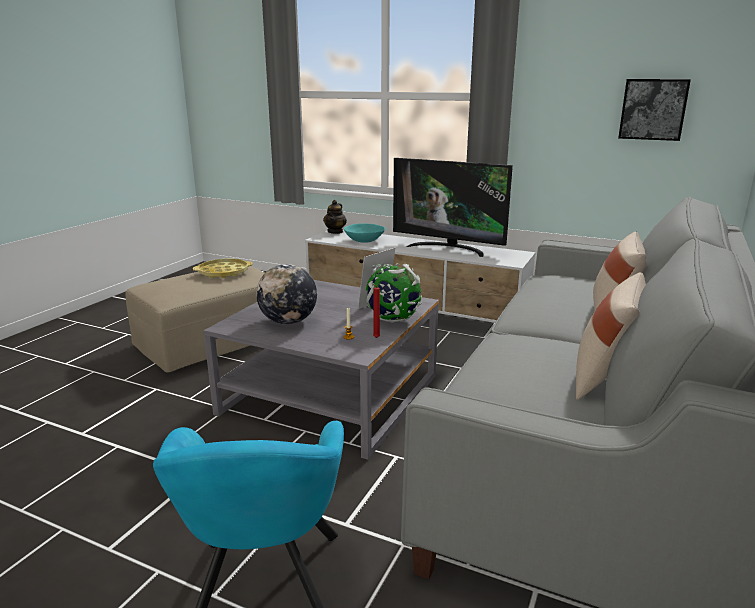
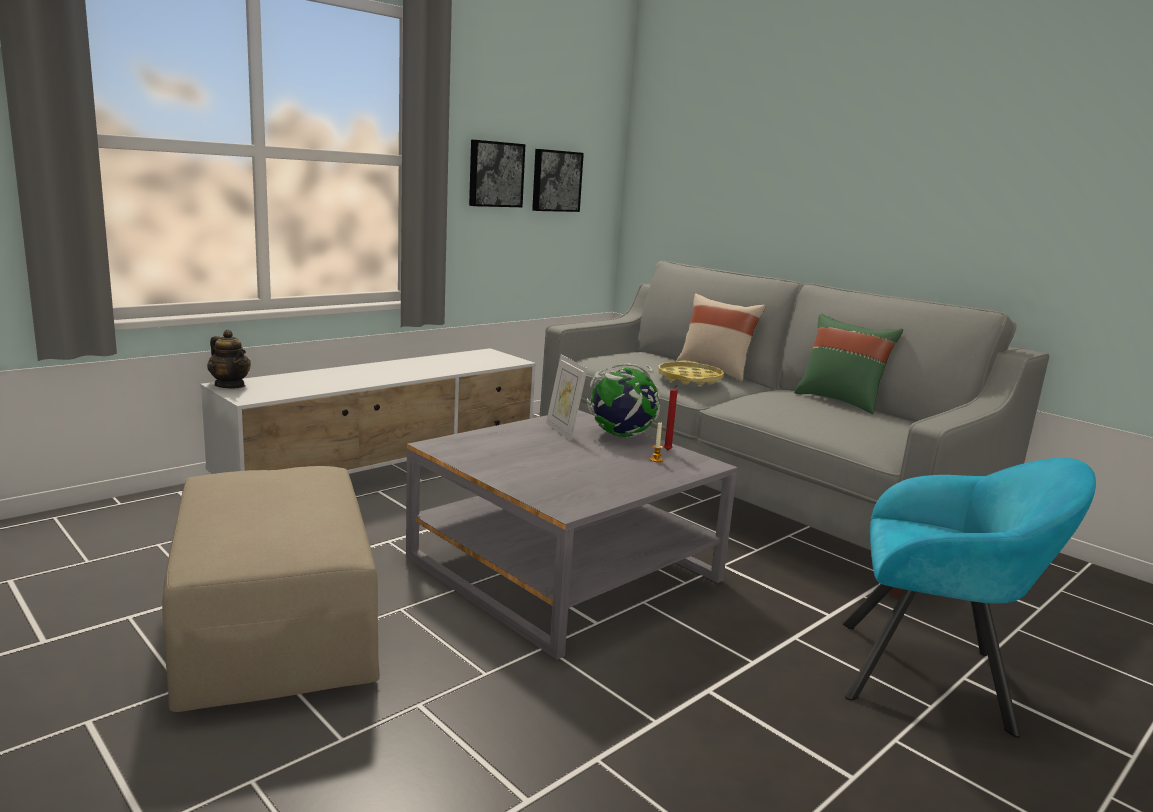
camera: 70 degrees left, 5 degrees down
yellow tray [193,259,253,278] -> yellow tray moved to [658,361,724,385]
globe [256,264,317,324] -> none
turquoise bowl [344,223,385,243] -> none
television [393,158,513,257] -> none
beige pillow [576,272,646,400] -> green pillow [794,314,903,414]
none -> picture [469,140,525,207]

